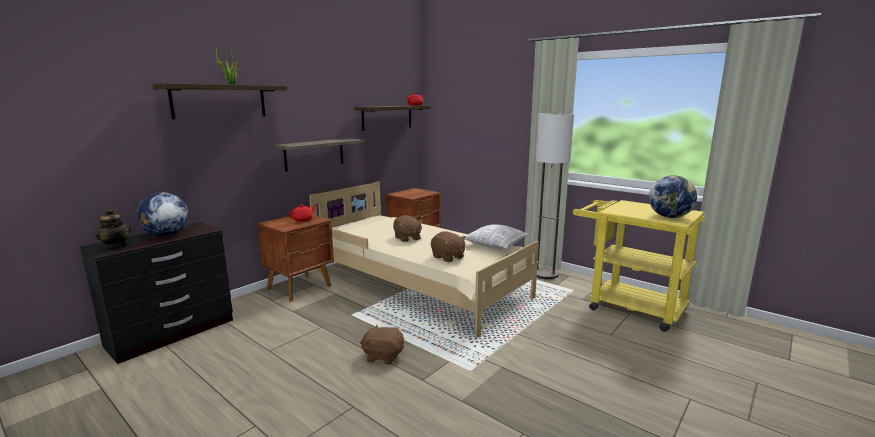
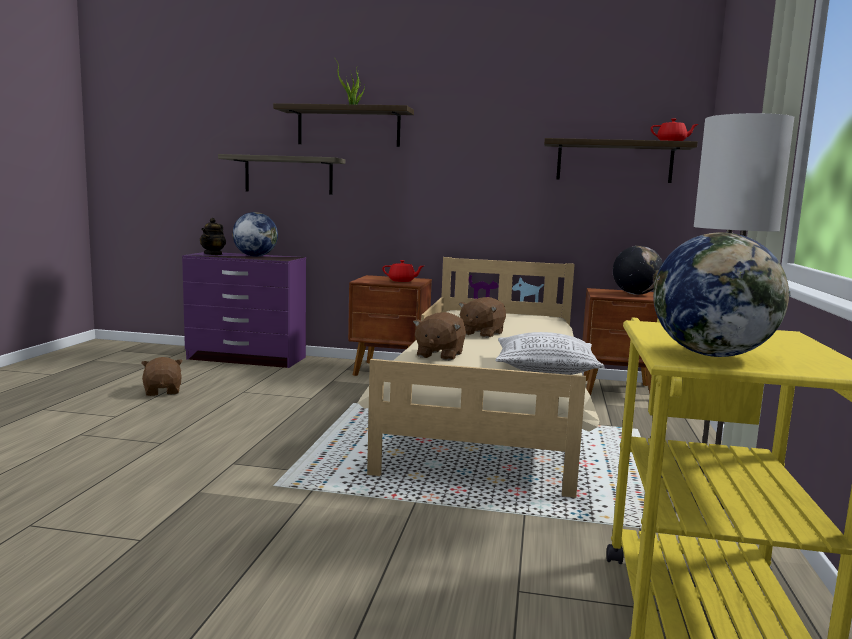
camera: 60 degrees right, 5 degrees down
black dresser [80,222,233,364] -> purple dresser [182,252,306,368]
shelf [273,138,365,171] -> shelf moved to [218,154,345,195]
brown plush toy [360,324,404,365] -> brown plush toy moved to [141,357,183,396]
none -> globe [613,246,663,295]

